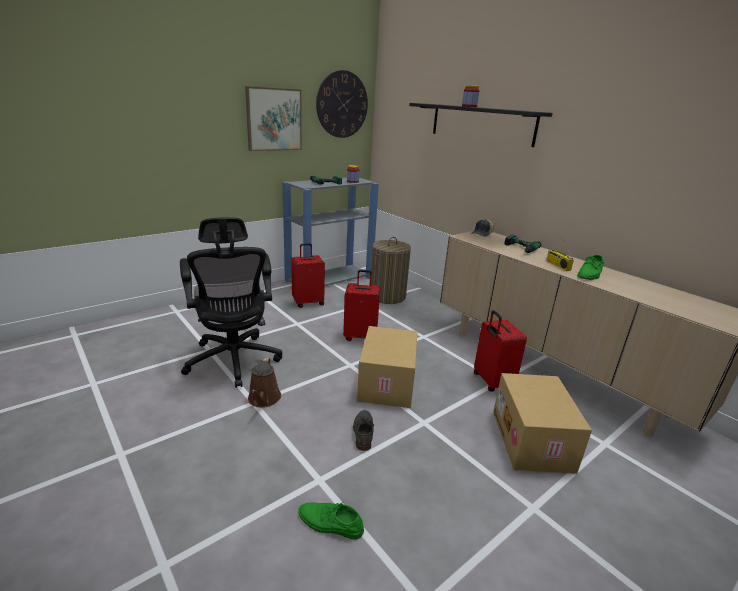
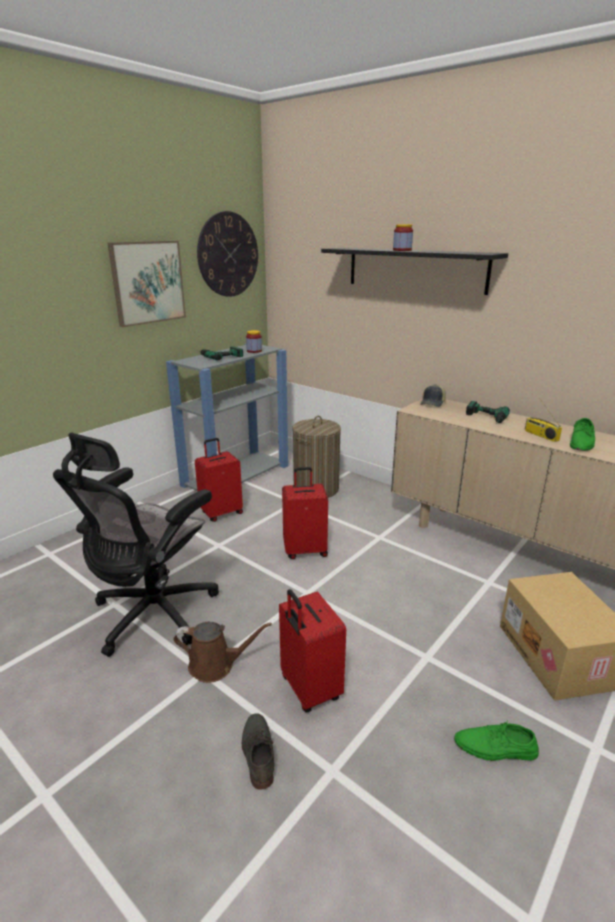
camera: 10 degrees left, 0 degrees up
office chair [180,217,282,388] -> office chair turned 60 degrees clockwise [53,433,219,657]
brown watering can [248,358,281,408] -> brown watering can turned 75 degrees counterclockwise [173,622,272,683]
green shoe [298,502,364,540] -> green shoe moved to [454,720,539,761]
grey shoe [353,410,374,451] -> grey shoe moved to [242,713,274,790]
cardboard box [357,326,417,408] -> none
red suitcase [474,310,527,392] -> red suitcase moved to [279,589,346,712]

